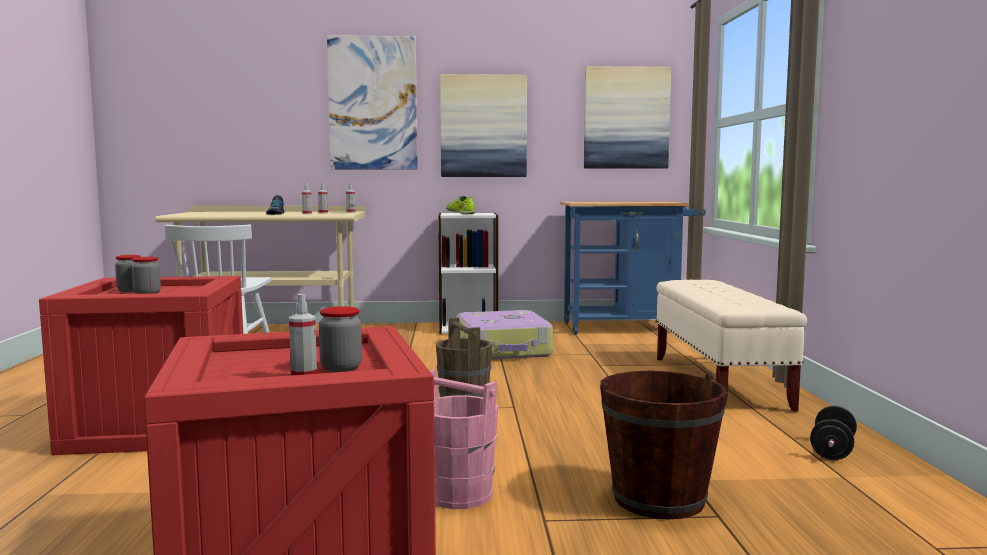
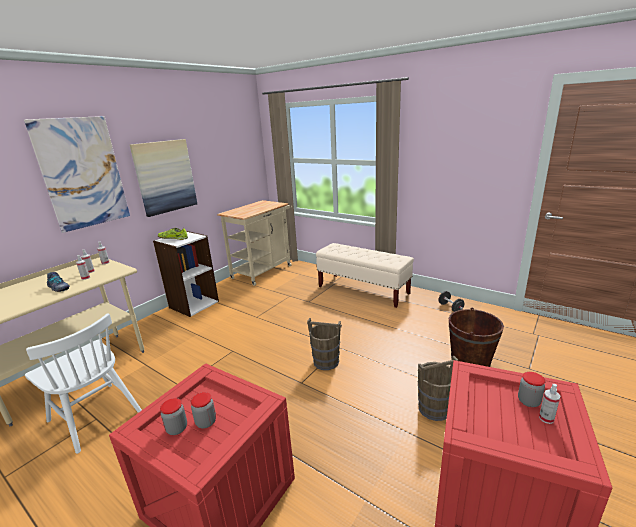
camera: 50 degrees left, 15 degrees up
pink bucket [430,370,498,509] -> brown bucket [418,356,459,421]
suitcase [456,310,553,359] -> none
blue cart [560,201,706,335] -> beige cart [217,200,292,286]
picture [584,66,671,169] -> none

